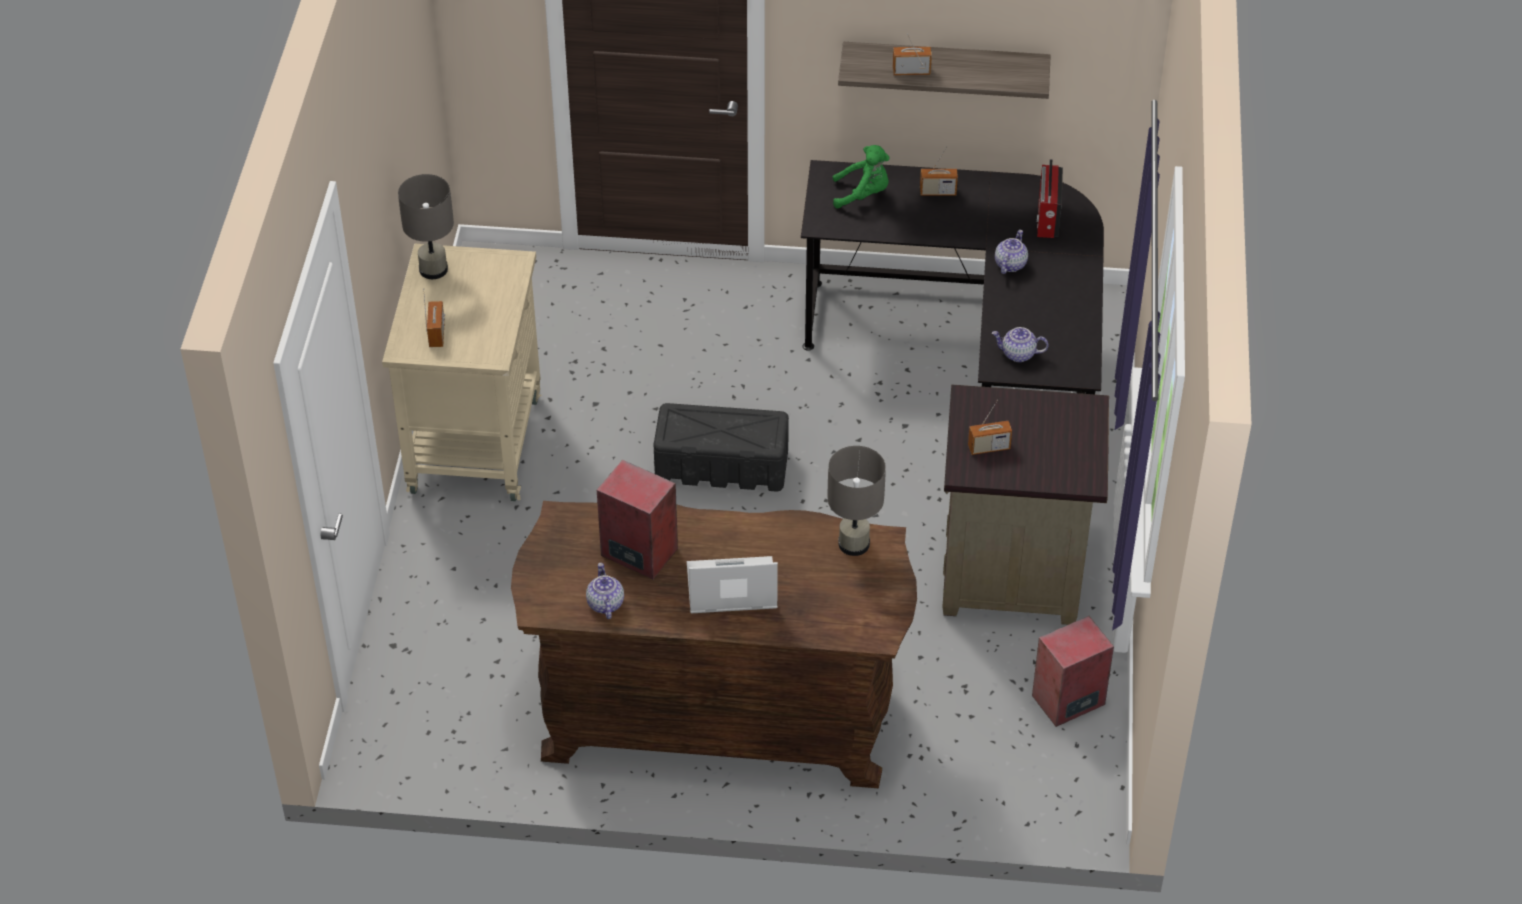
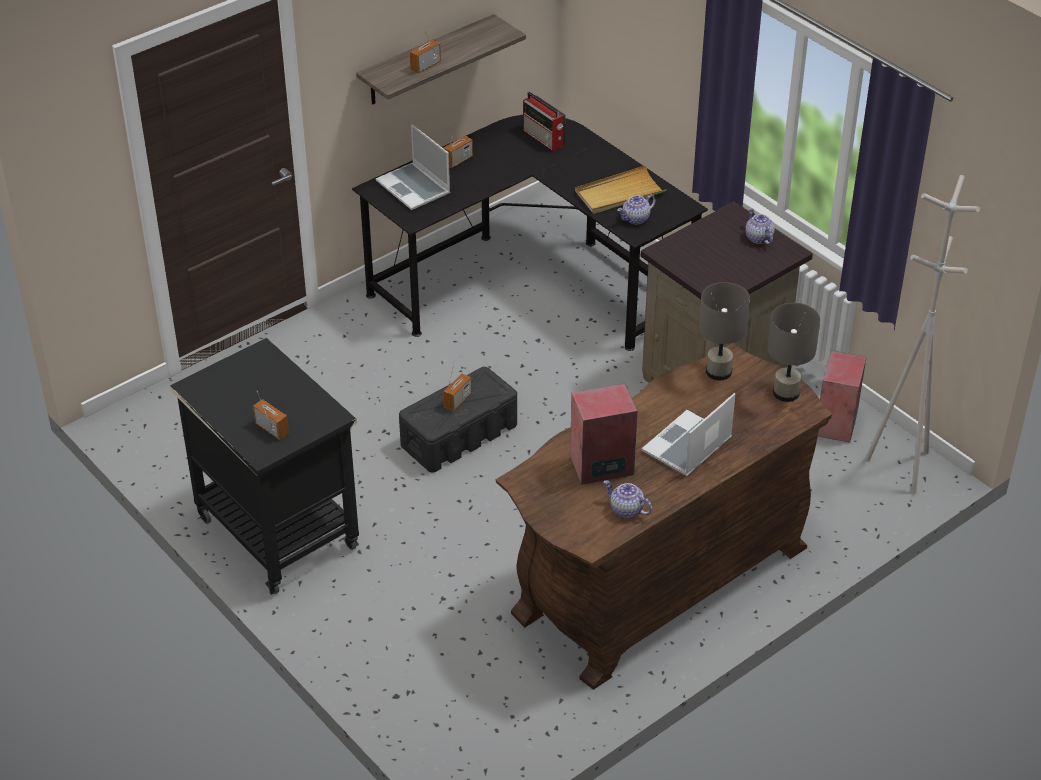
camera: 45 degrees left, 5 degrees down
beige cart [382,244,543,501] -> black cart [170,338,359,595]
grey table lamp [398,174,454,279] -> grey table lamp moved to [768,302,820,402]
green plush toy [833,145,890,209] -> laptop [376,124,450,210]
radio [968,399,1012,455] -> radio moved to [443,360,472,411]
teapot [995,230,1028,274] -> teapot moved to [745,208,775,245]
none -> beige tray [575,165,667,214]
none -> grey clothes rack [865,175,980,494]

